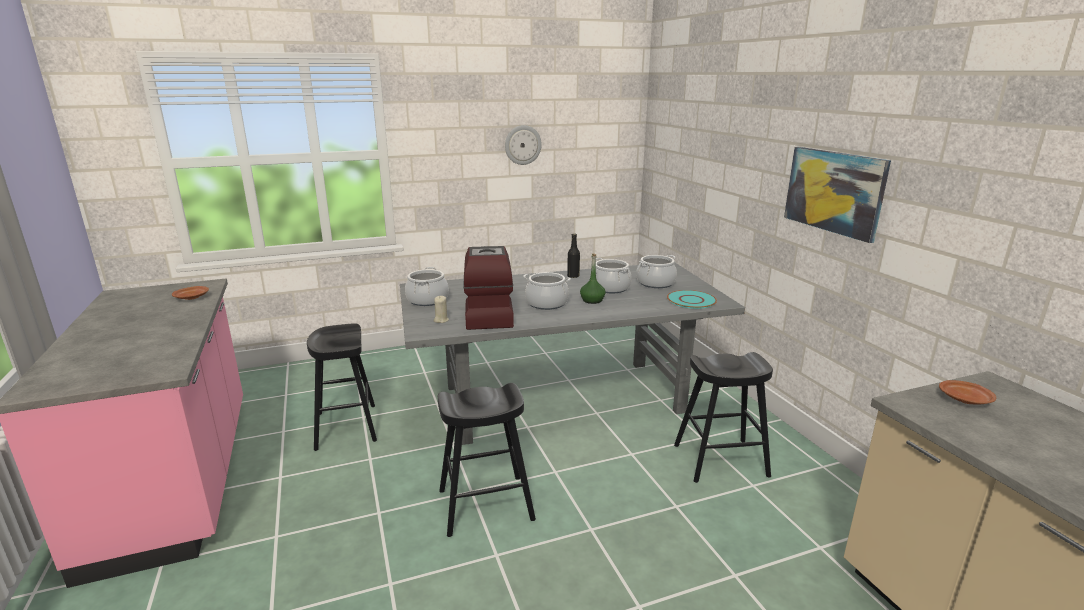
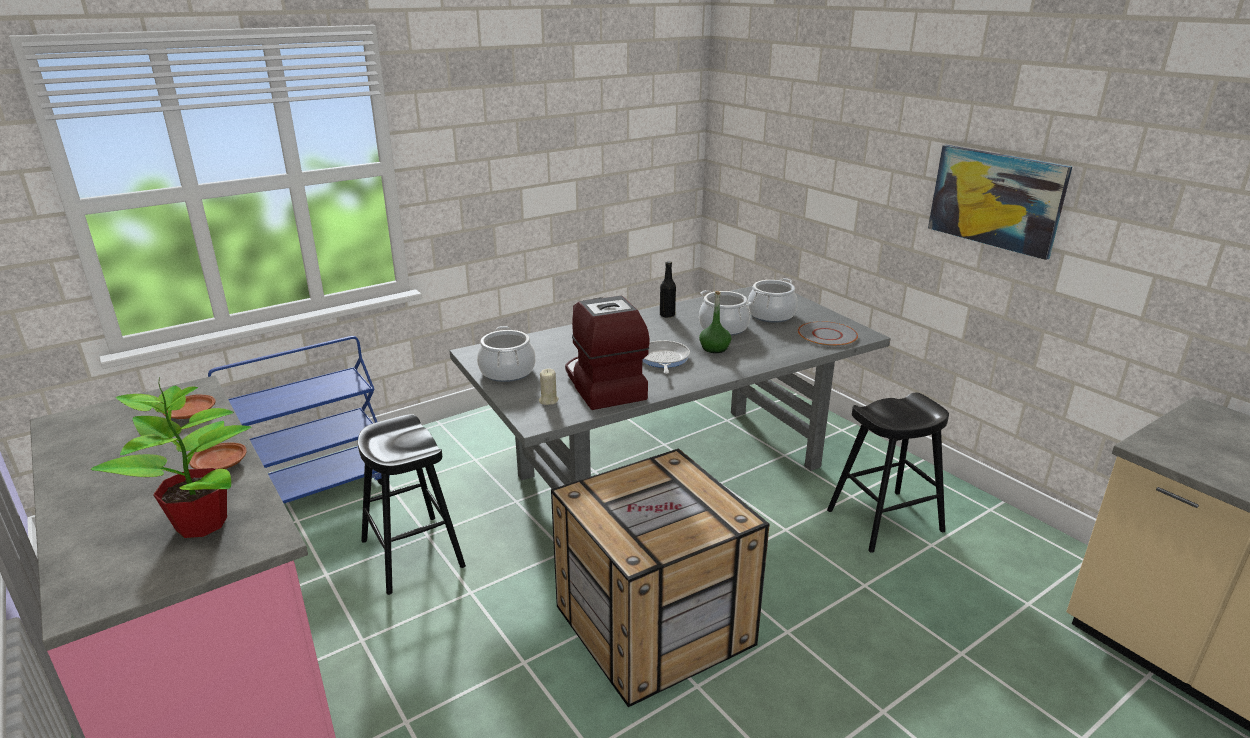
camera: 15 degrees left, 5 degrees up
black stool [438,383,536,537] -> crate [551,448,770,707]
wall clock [505,125,542,165] -> none
cooking pot [523,272,571,310] -> frying pan [642,340,690,374]
turquoise plate [667,290,717,309] -> grey plate [798,321,858,347]
brown plate [939,380,996,405] -> brown plate moved to [189,443,247,469]
none -> potted plant [91,377,251,538]
none -> blue cart [208,336,390,503]

